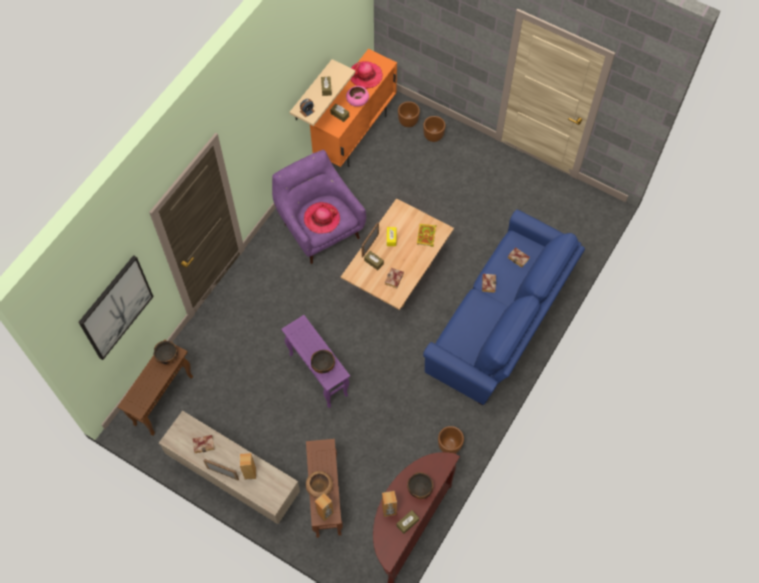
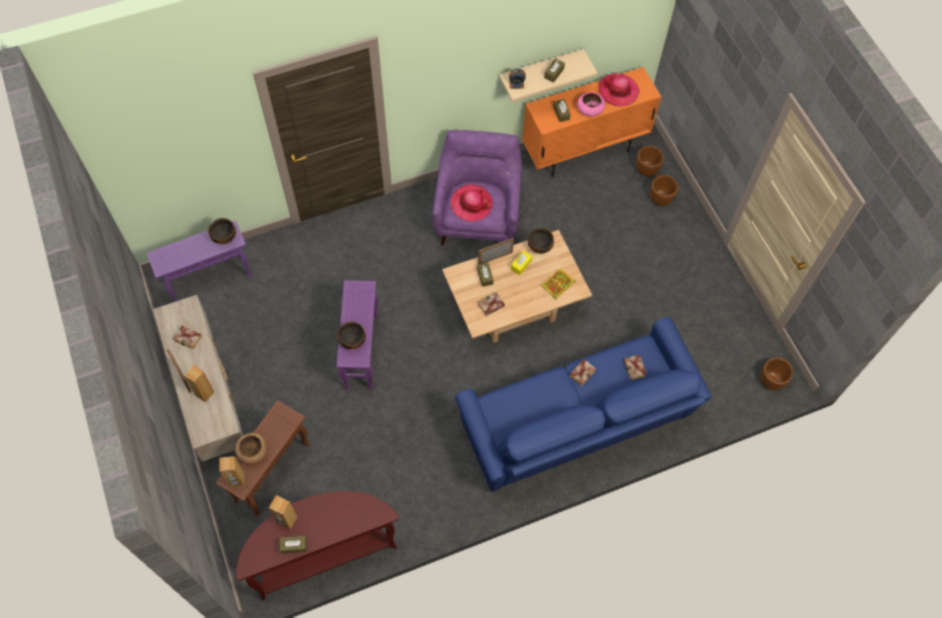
camera: 35 degrees right, 0 degrees up
picture [78,255,154,360] -> none
brown side table [118,339,193,436] -> purple side table [147,220,253,302]
bowl [407,472,433,499] -> bowl moved to [528,228,554,254]
brown planter [438,426,464,454] -> brown planter moved to [760,358,793,391]

